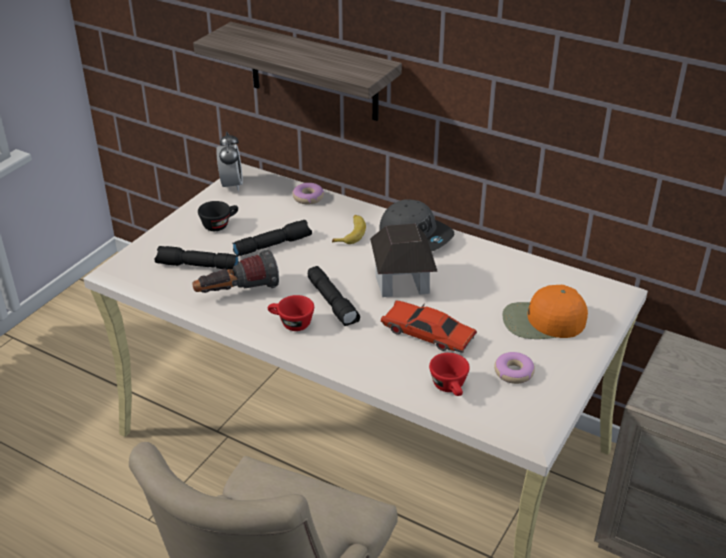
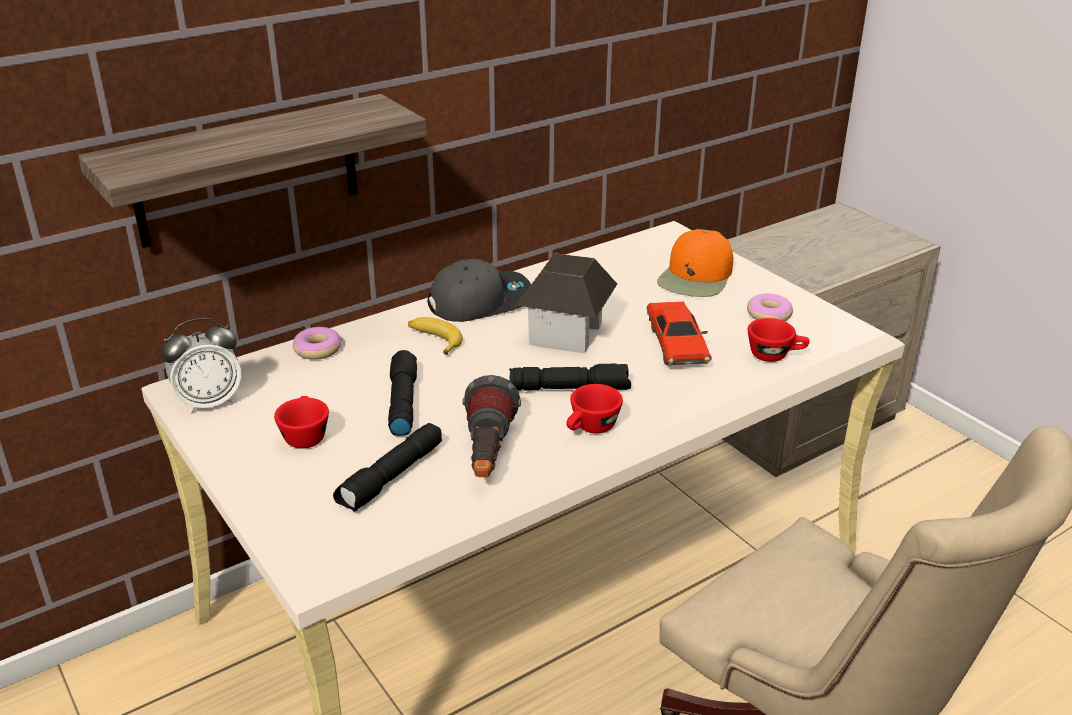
camera: 65 degrees left, 5 degrees down
black cup [198,201,238,231] -> red cup [274,396,329,449]
alarm clock [216,132,243,191] -> alarm clock turned 135 degrees clockwise [161,318,241,414]
red toy car [381,300,477,353] -> red toy car turned 60 degrees counterclockwise [647,301,712,366]

